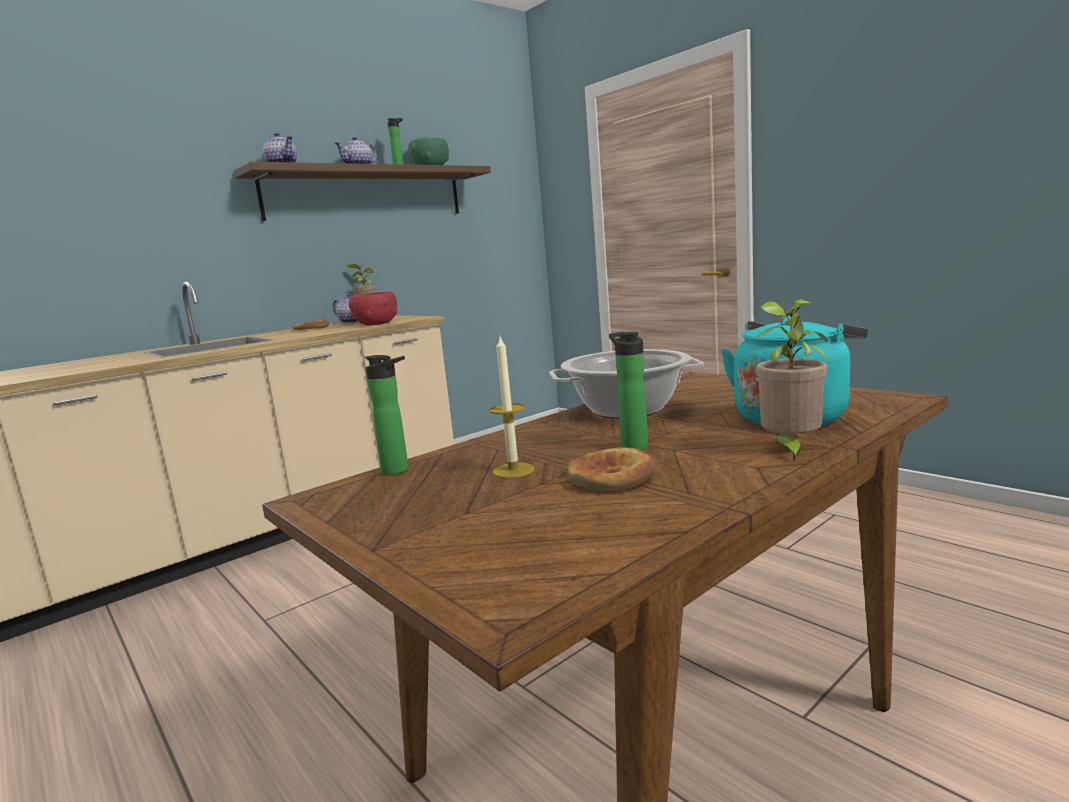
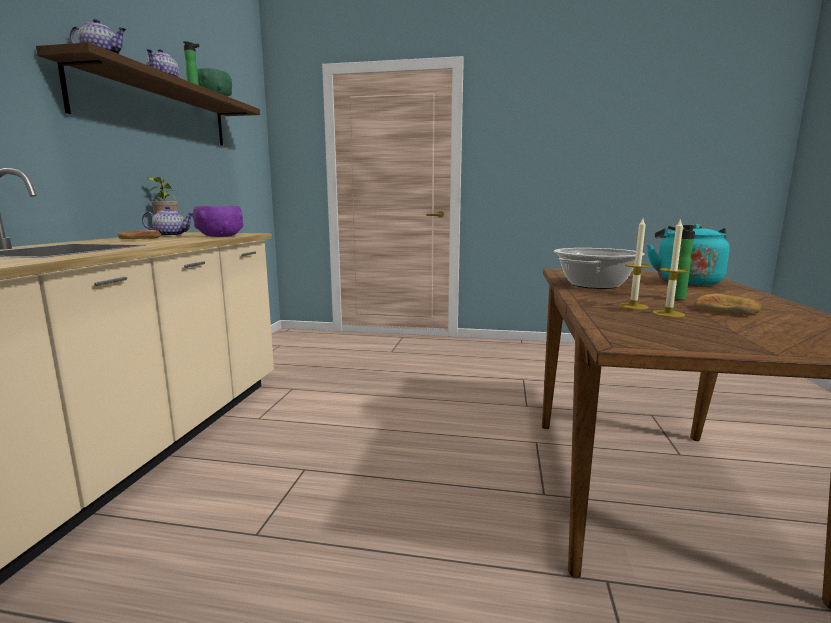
camera: 40 degrees left, 0 degrees up
red bowl [348,291,398,325] -> purple bowl [192,206,243,237]
bottle [365,355,408,475] -> none
potted plant [753,299,829,462] -> none
none -> candle [619,219,651,310]

